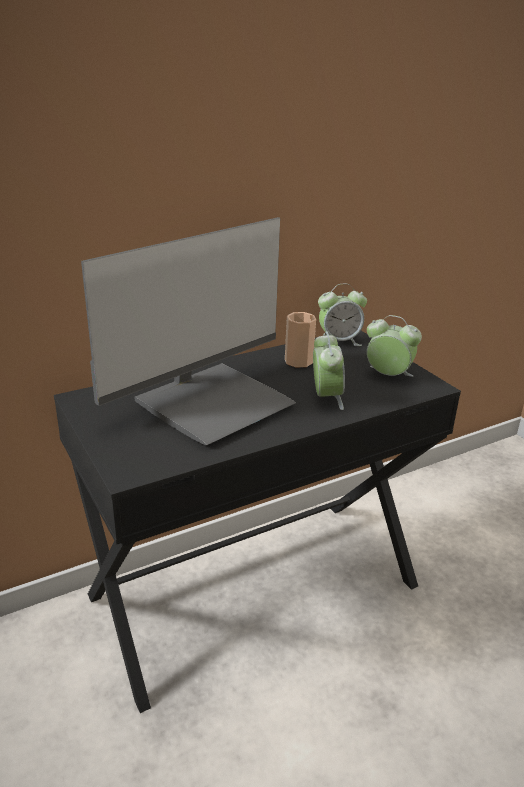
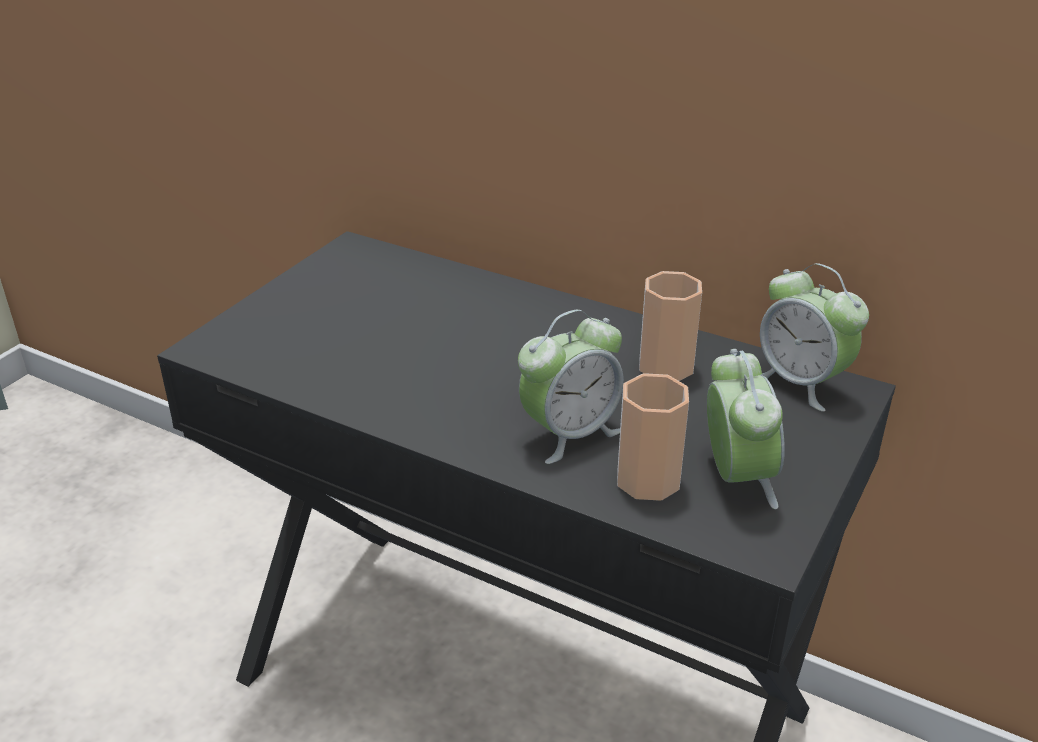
camera: 60 degrees right, 5 degrees up
monitor [81,217,296,445] -> none
none -> cup [617,373,689,501]

